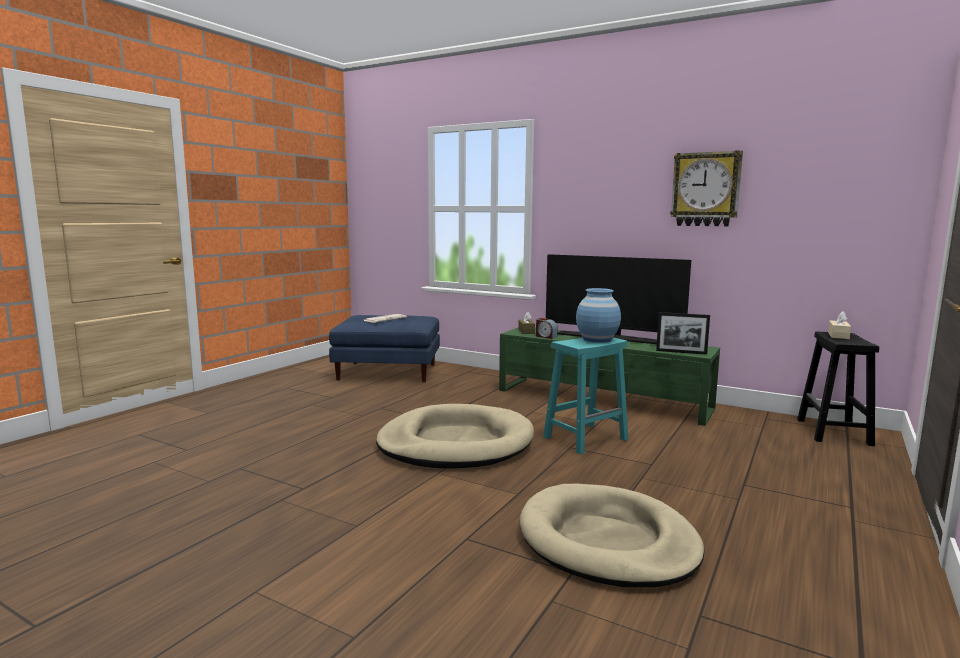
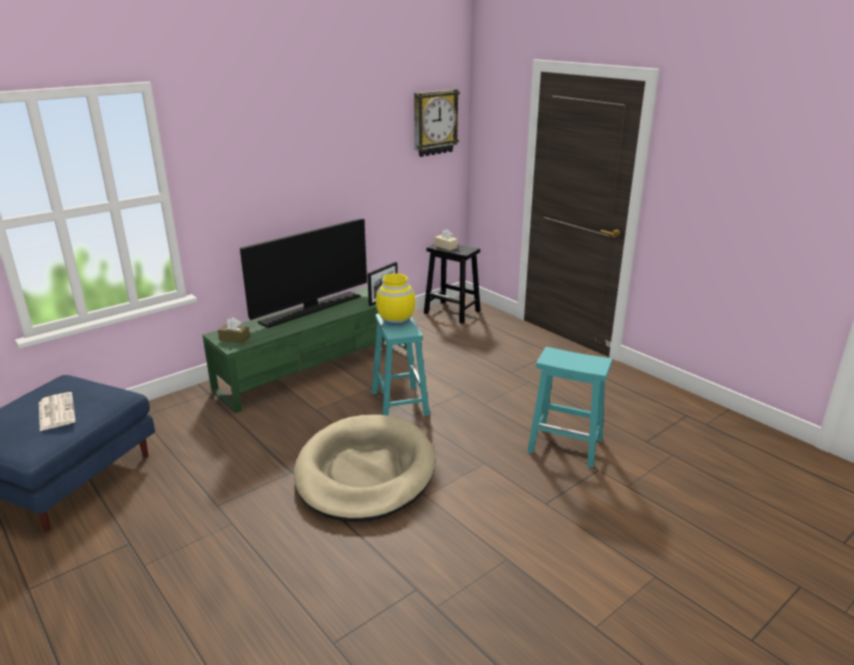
camera: 70 degrees left, 15 degrees up
beige dog bed [520,484,705,587] -> turquoise stool [527,347,612,468]
alarm clock [536,318,558,339] -> none
blue vase [576,288,621,343] -> yellow vase [376,273,416,325]
wall clock [670,150,743,227] -> wall clock moved to [414,89,460,157]

